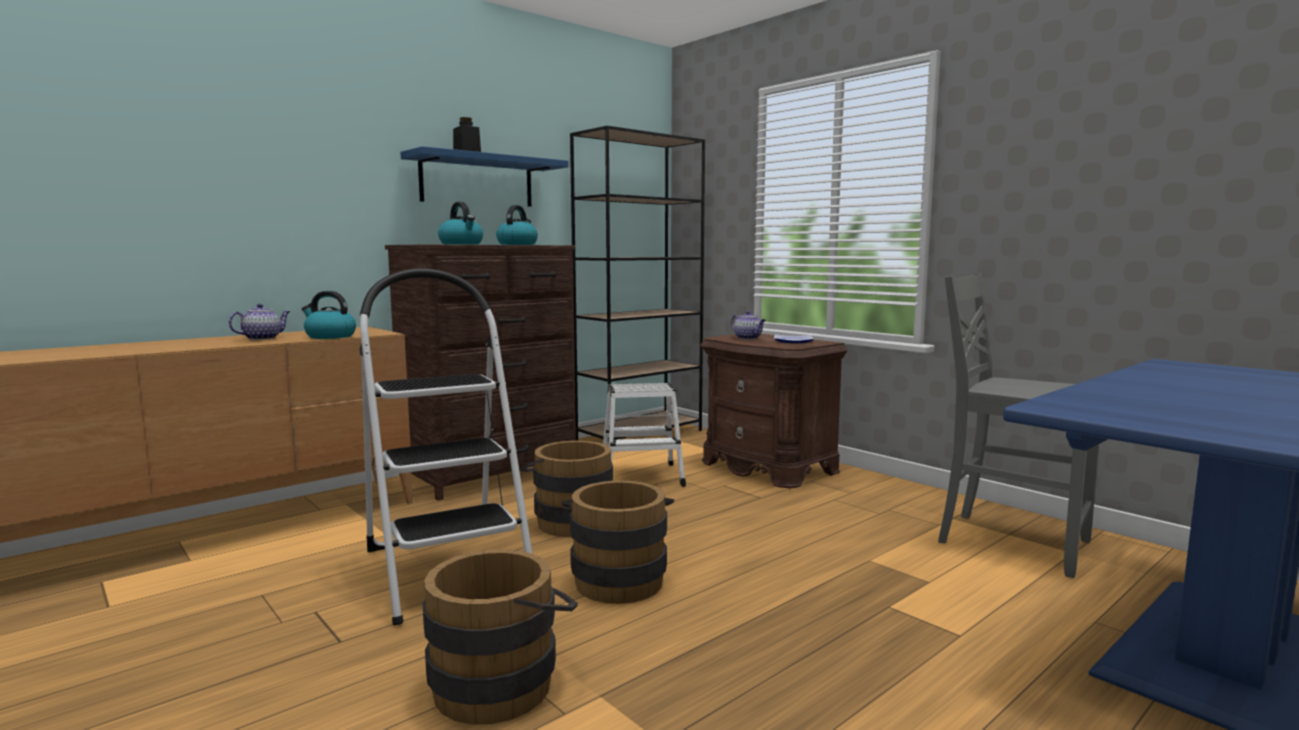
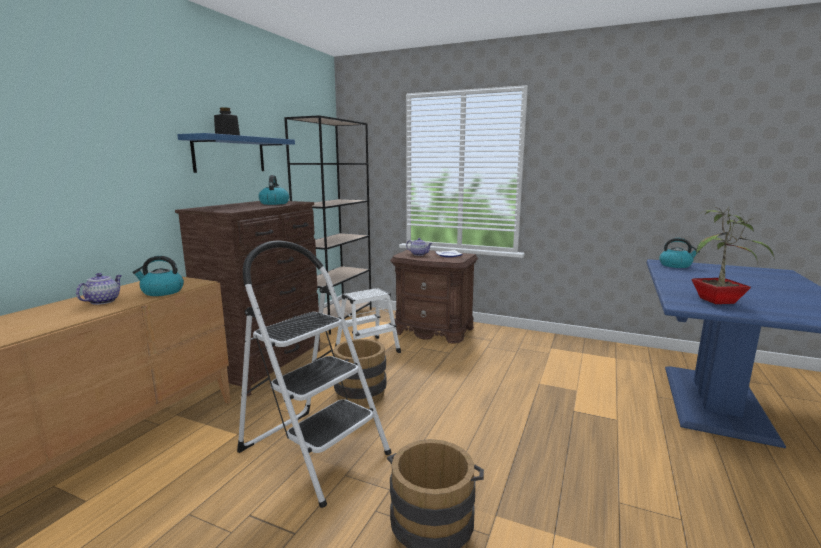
camera: 25 degrees left, 5 degrees up
kettle [438,202,483,245] -> kettle moved to [659,238,700,268]
brown bucket [561,480,674,604] -> none
grey chair [938,273,1099,578] -> none
none -> potted plant [692,207,775,304]

